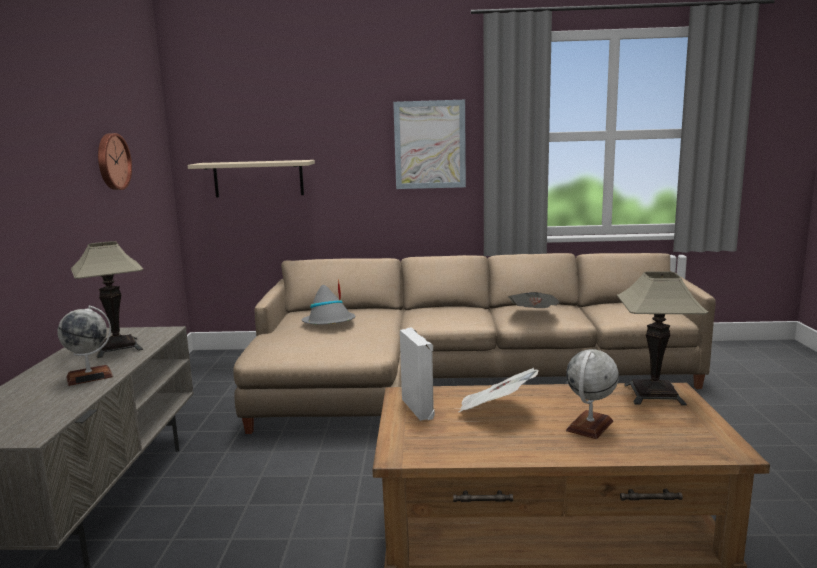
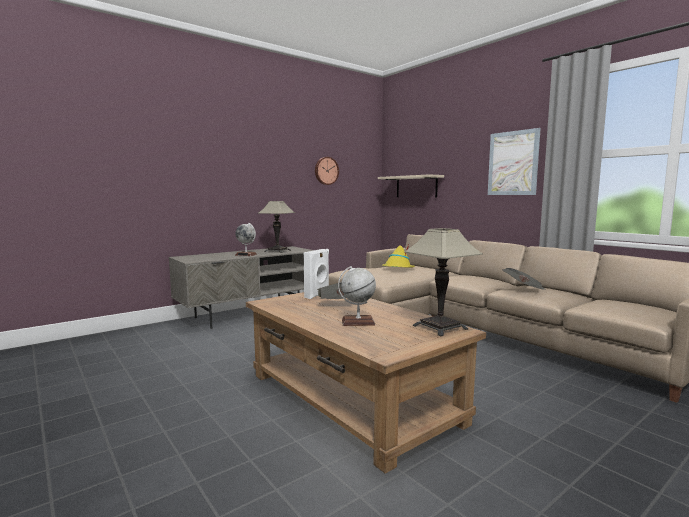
camera: 50 degrees right, 5 degrees down
grey hat [302,279,355,325] -> yellow hat [382,245,415,268]

